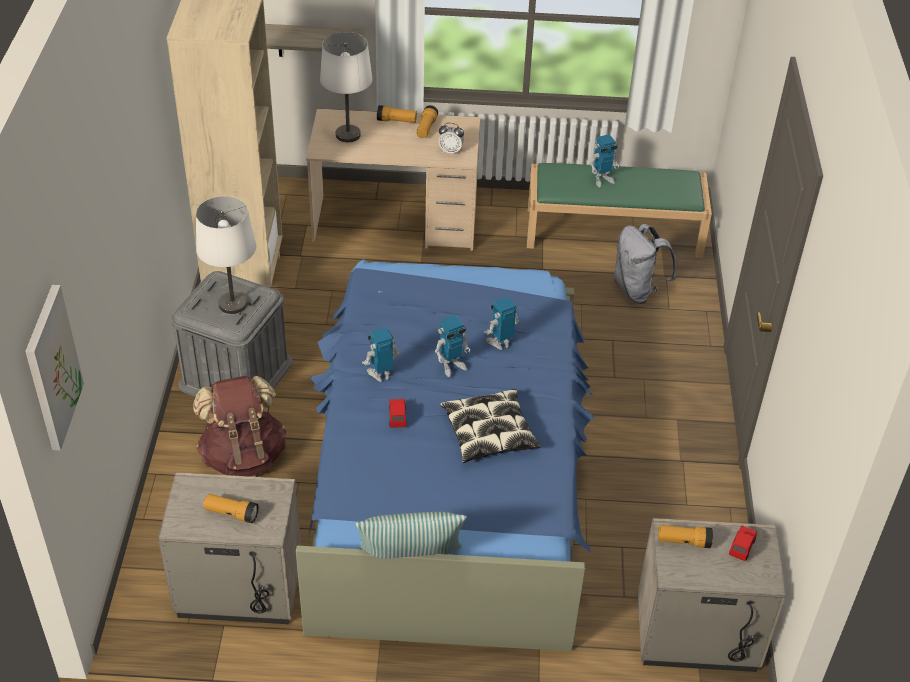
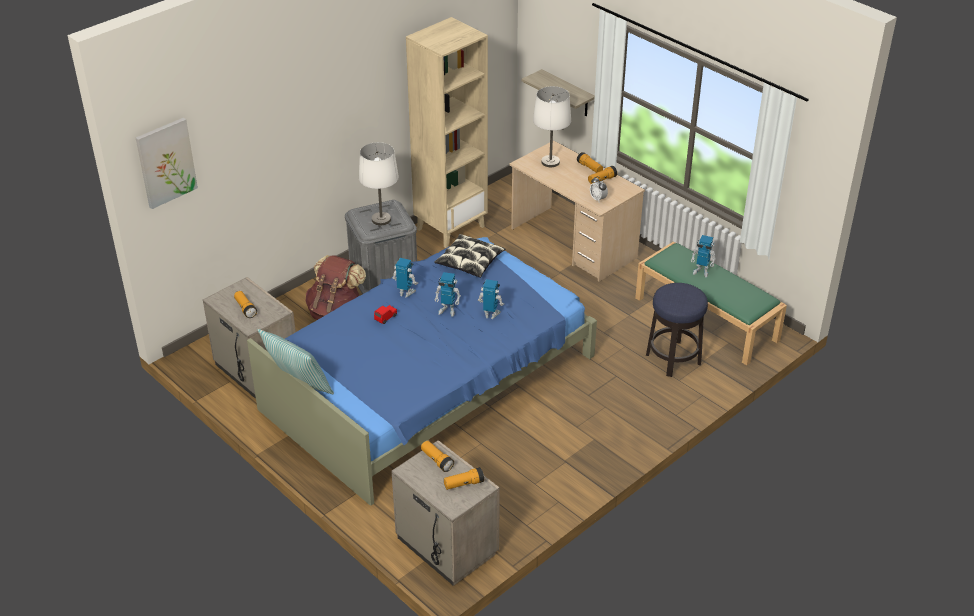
camera: 45 degrees right, 5 degrees down
pillow [440,389,541,463] -> pillow moved to [434,234,505,278]
grey backpack [614,224,677,304] -> stool [646,283,708,377]
red toy car [729,526,757,561] -> flashlight [444,467,484,490]

